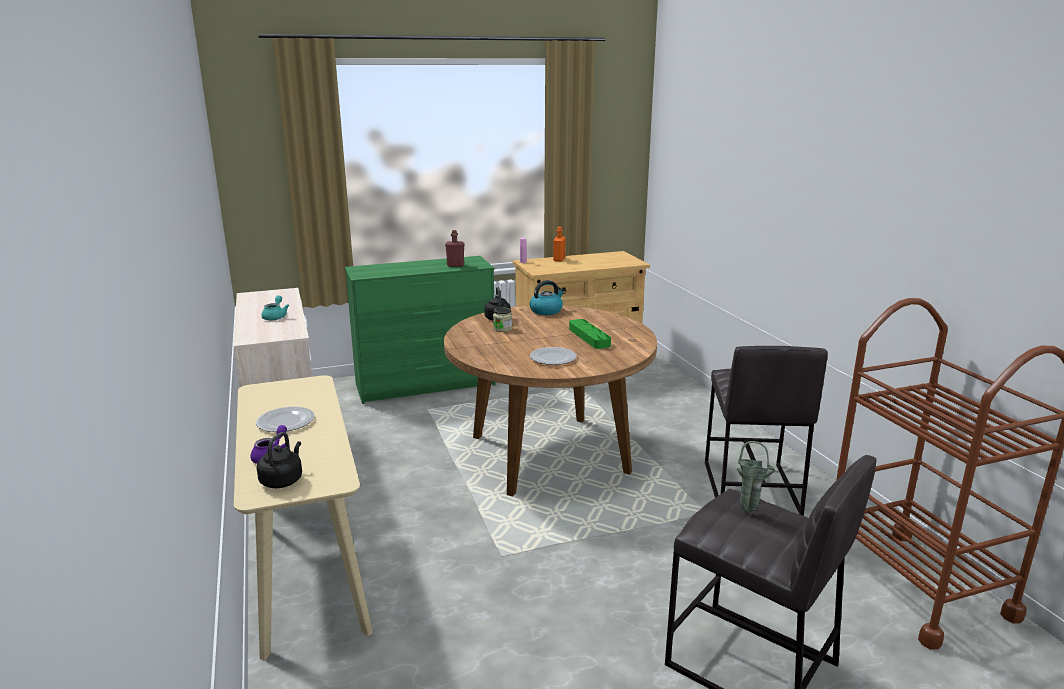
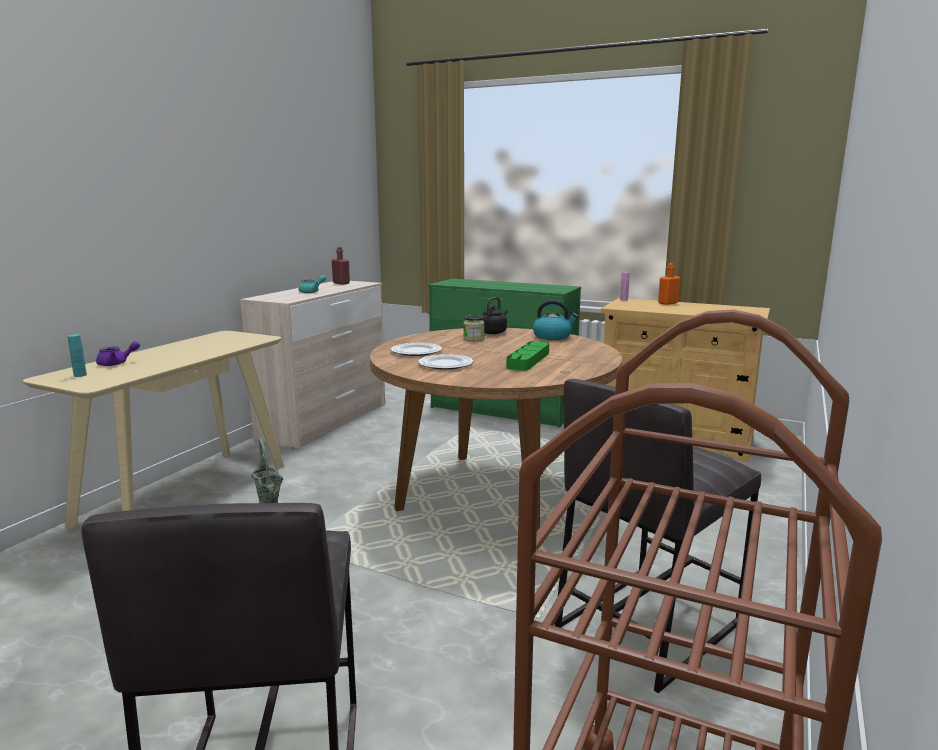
camera: 45 degrees right, 5 degrees down
plate [256,407,315,432] -> plate moved to [391,343,442,356]
black kettle [257,432,302,488] -> turquoise bottle [68,334,87,377]
red bottle [445,230,465,267] -> red bottle moved to [332,247,350,285]

